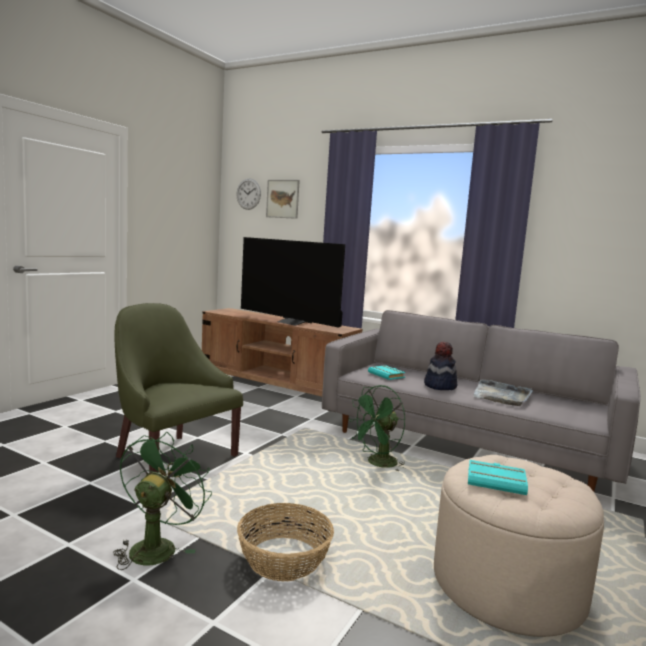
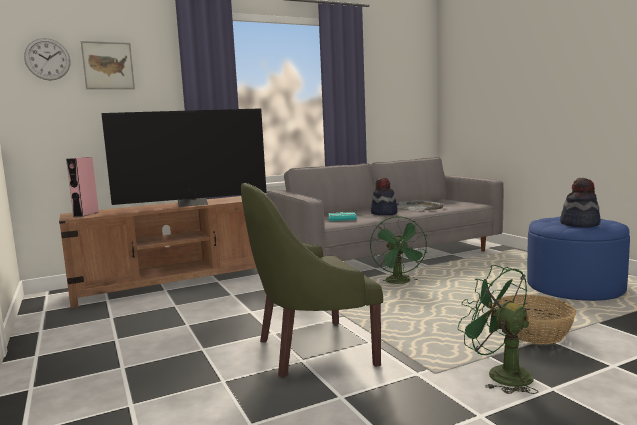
camera: 55 degrees left, 0 degrees up
beige ottoman [434,455,604,637] -> blue ottoman [527,217,630,301]
turquoise book [468,460,528,495] -> hat [560,178,601,227]
none -> pink speaker [66,157,99,217]

